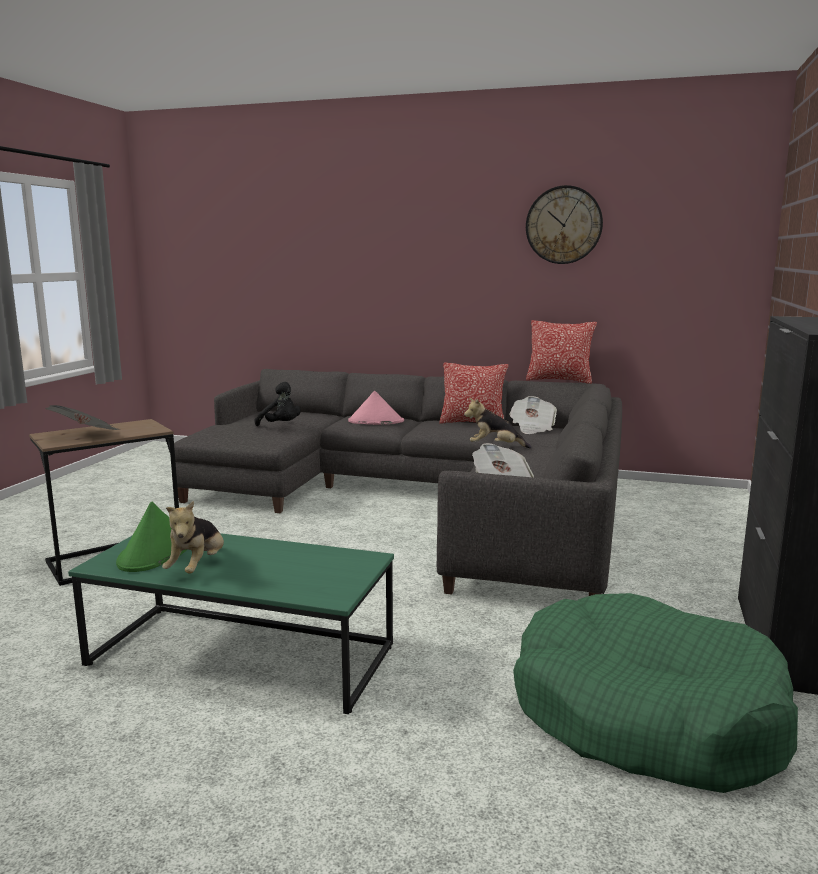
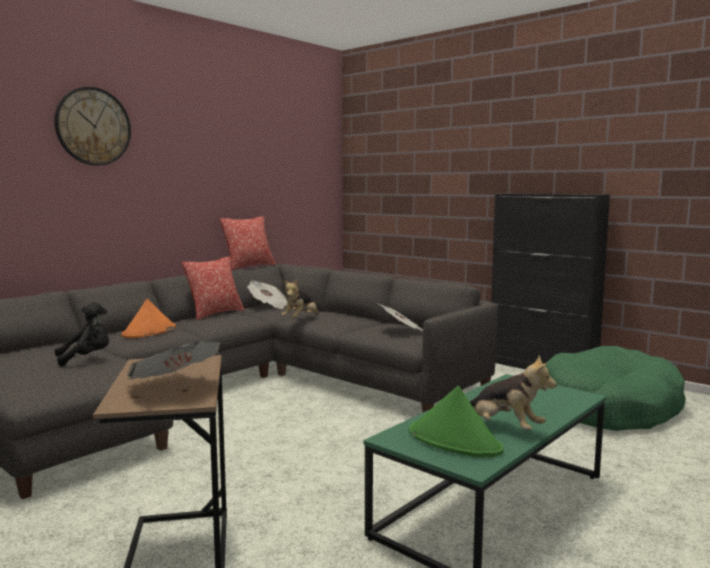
camera: 65 degrees left, 5 degrees down
pink hat [348,391,404,425] -> orange hat [121,299,176,338]
wall clock [526,185,603,264] -> wall clock moved to [54,87,131,166]

